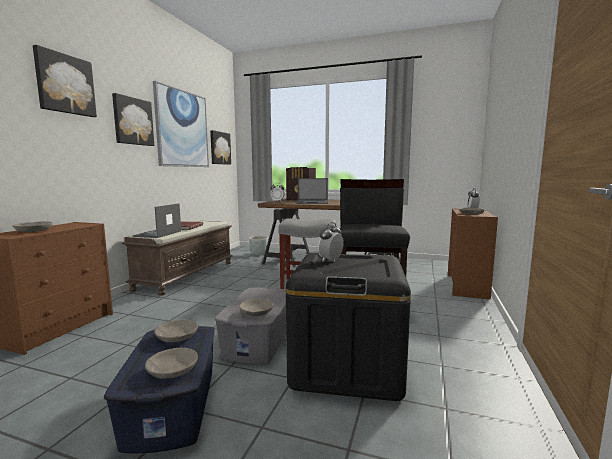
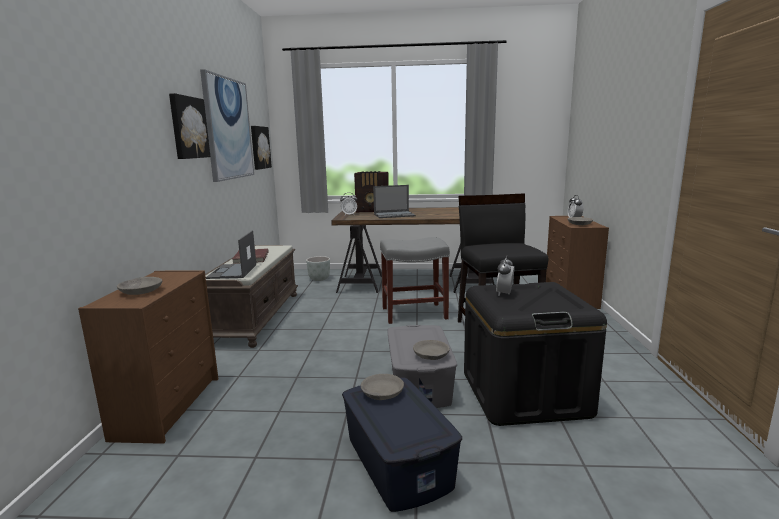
camera: 15 degrees left, 5 degrees up
picture [33,45,97,117] -> none
grey bowl [145,348,198,379] -> none

